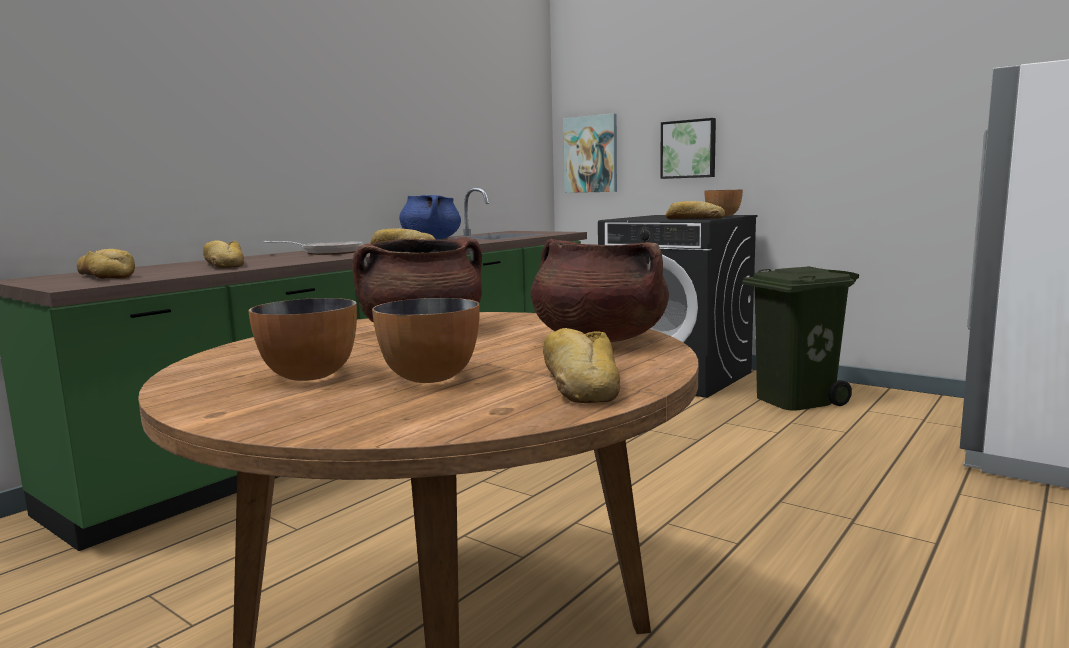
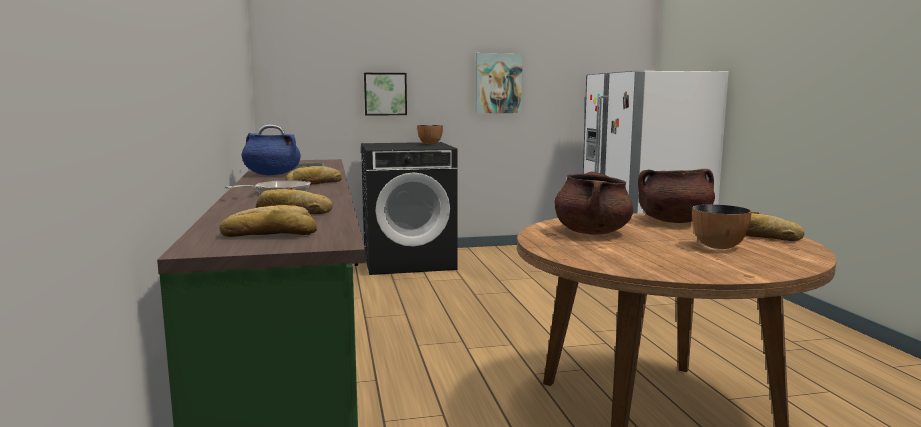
camera: 50 degrees left, 0 degrees up
bowl [248,298,357,381] -> none
picture [563,113,617,193] -> picture moved to [476,53,523,113]
bread [666,201,725,219] -> none
green trash can [742,266,859,411] -> none

